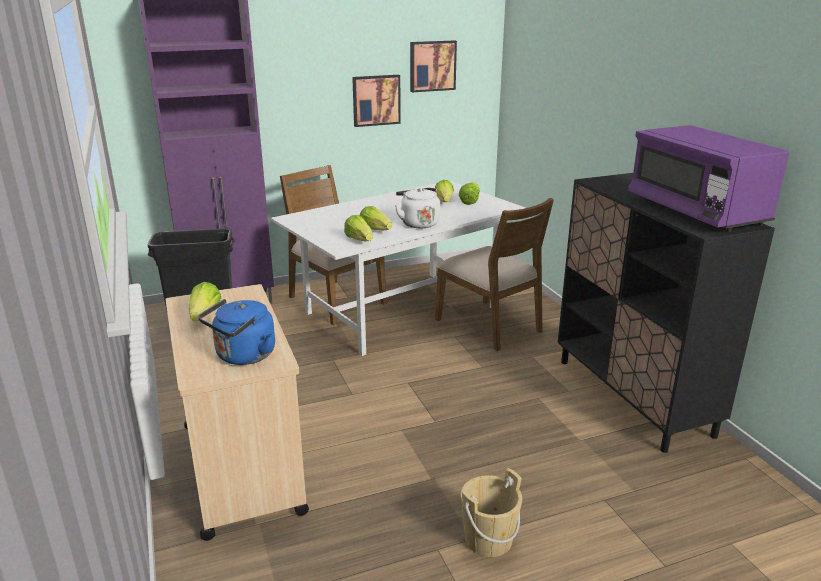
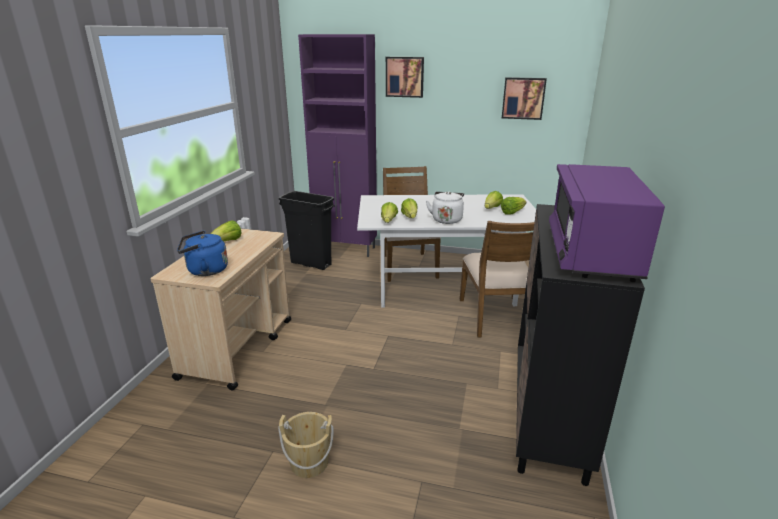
camera: 35 degrees right, 0 degrees up
picture [352,75,401,127] -> picture moved to [386,57,424,98]

